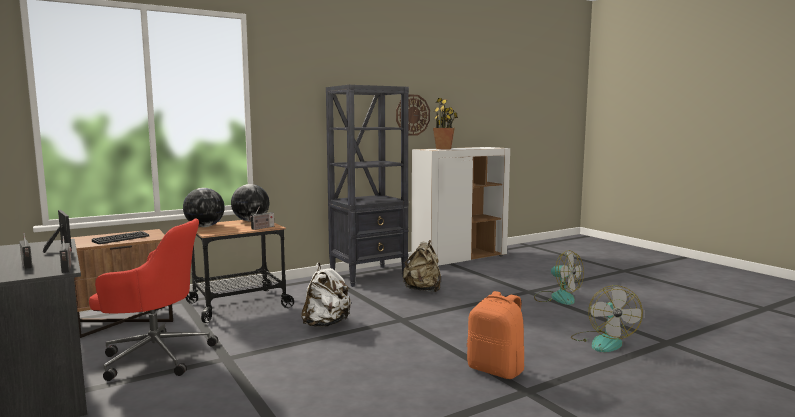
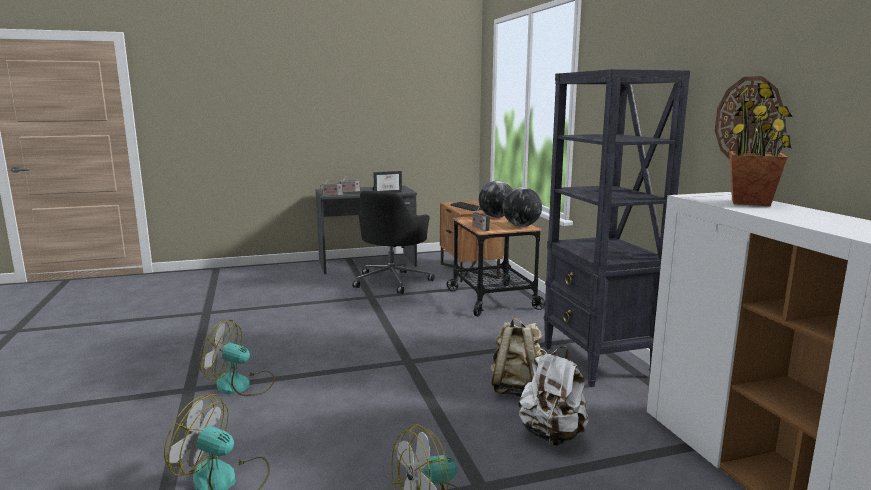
camera: 105 degrees right, 5 degrees up
red office chair [89,219,218,381] -> black office chair [353,191,434,294]
white backpack [301,262,351,327] -> white backpack moved to [518,346,589,446]
orange backpack [467,291,525,379] -> fan [199,320,275,396]

